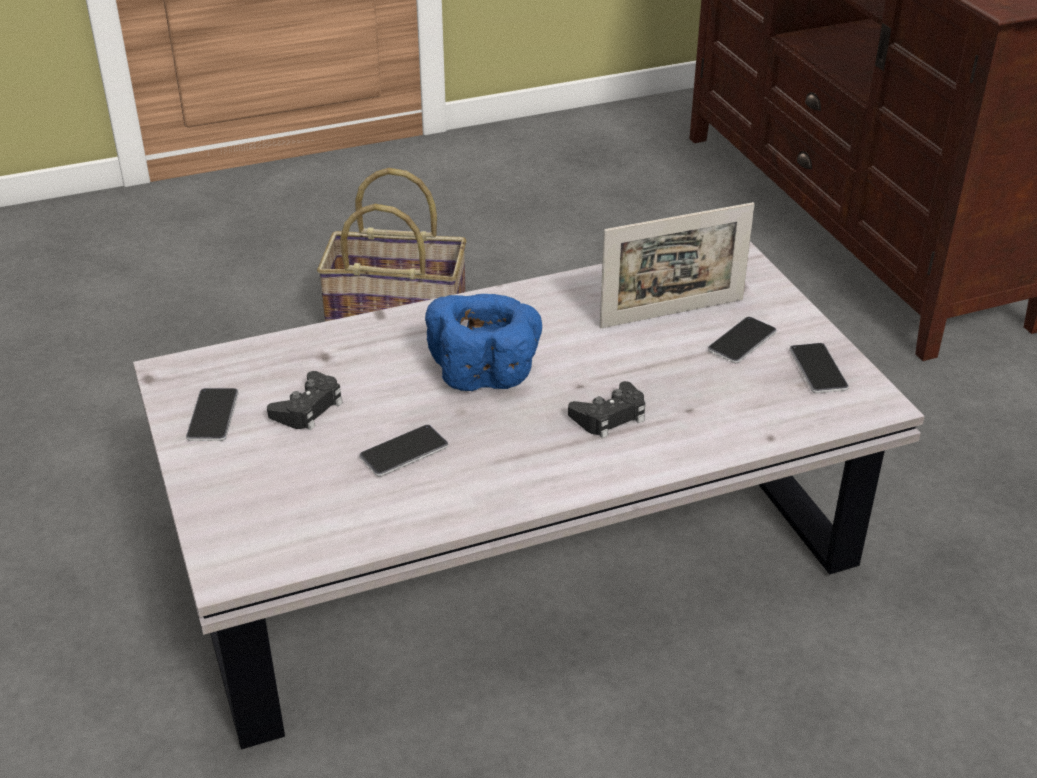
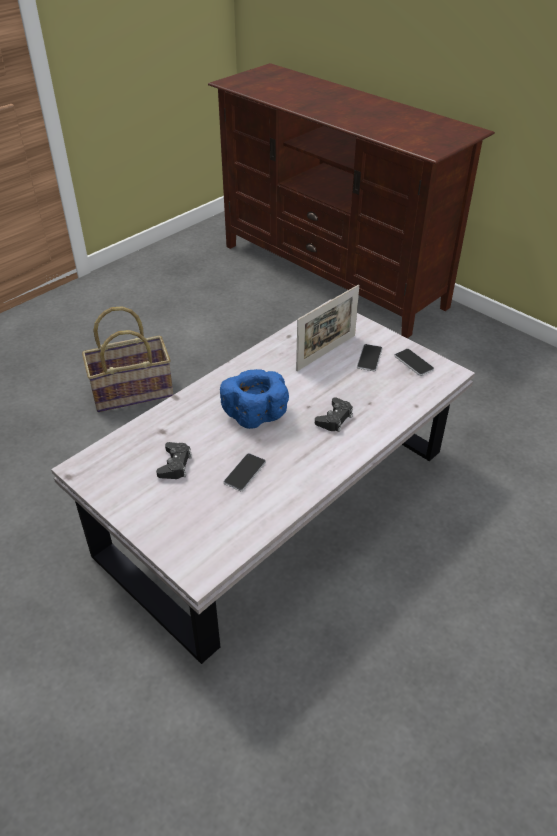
camera: 25 degrees left, 5 degrees up
phone [186,388,239,441] -> none

